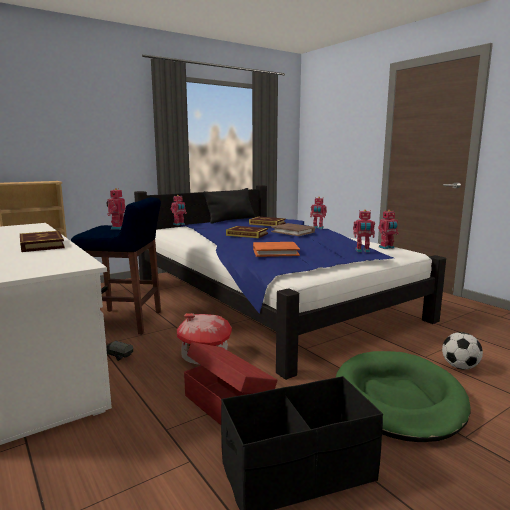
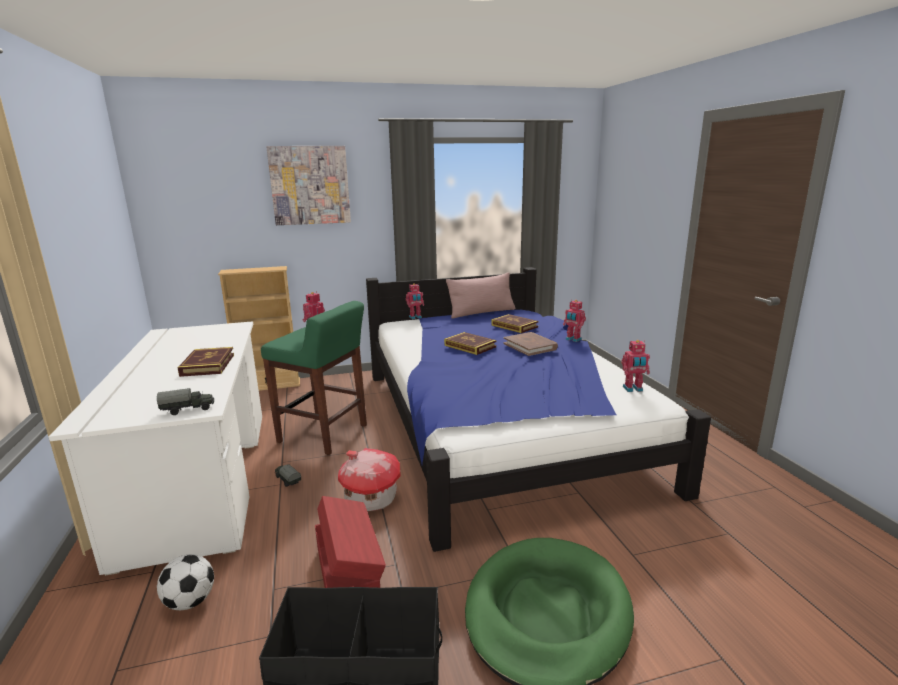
camera: 20 degrees right, 5 degrees up
blue stool [71,197,161,335] -> green stool [261,301,367,455]
black pillow [203,188,255,224] -> pink pillow [446,272,515,319]
orange book [253,242,300,257] -> none
toy robot [353,210,375,252] -> none
football [442,332,483,370] -> football moved to [157,554,214,610]
none -> toy truck [157,388,214,415]
none -> picture [266,146,351,225]

